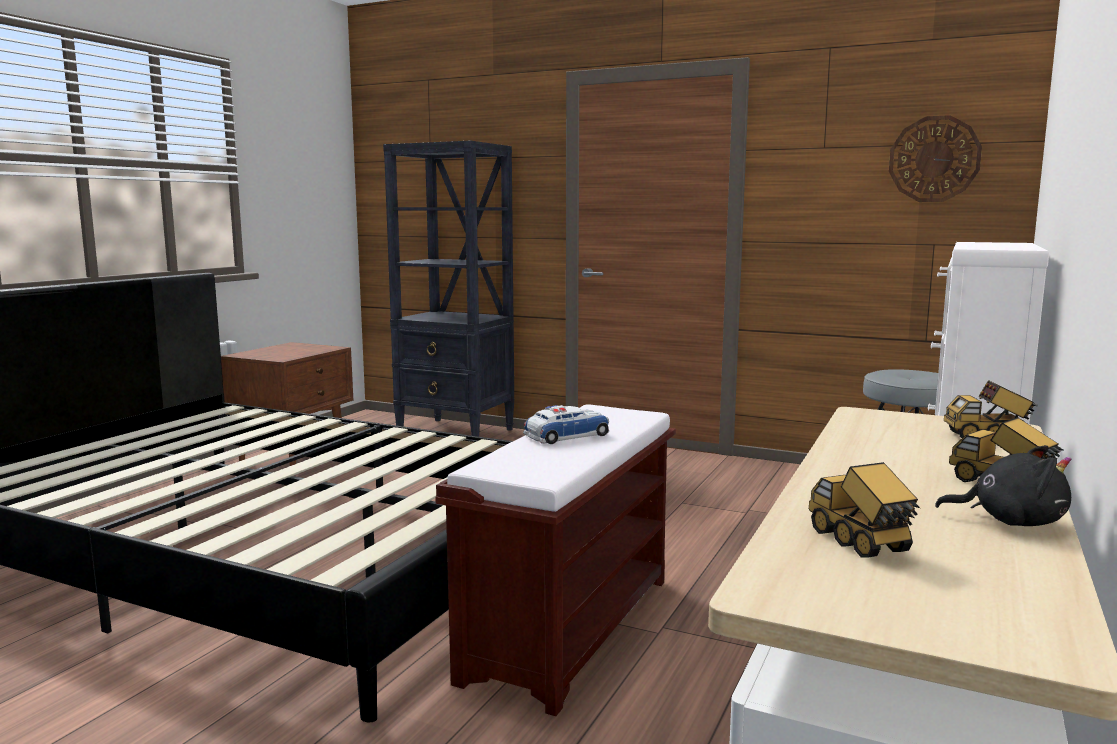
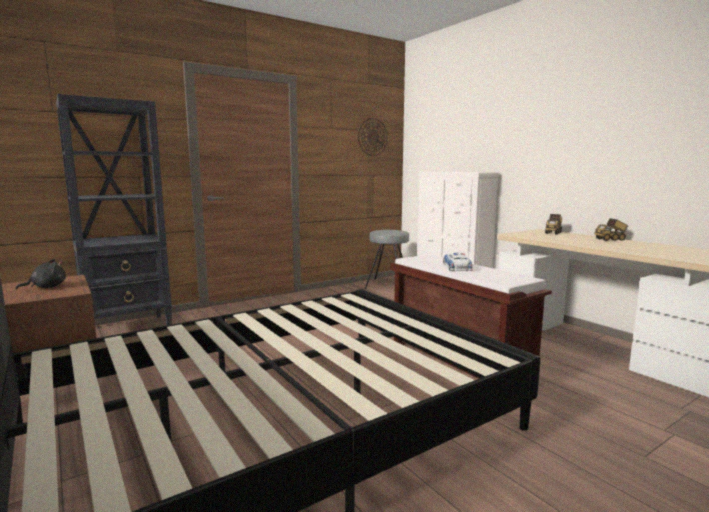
camera: 60 degrees left, 0 degrees up
toy truck [809,462,920,558] -> none
black plush toy [935,445,1072,526] -> black plush toy moved to [16,259,66,290]

